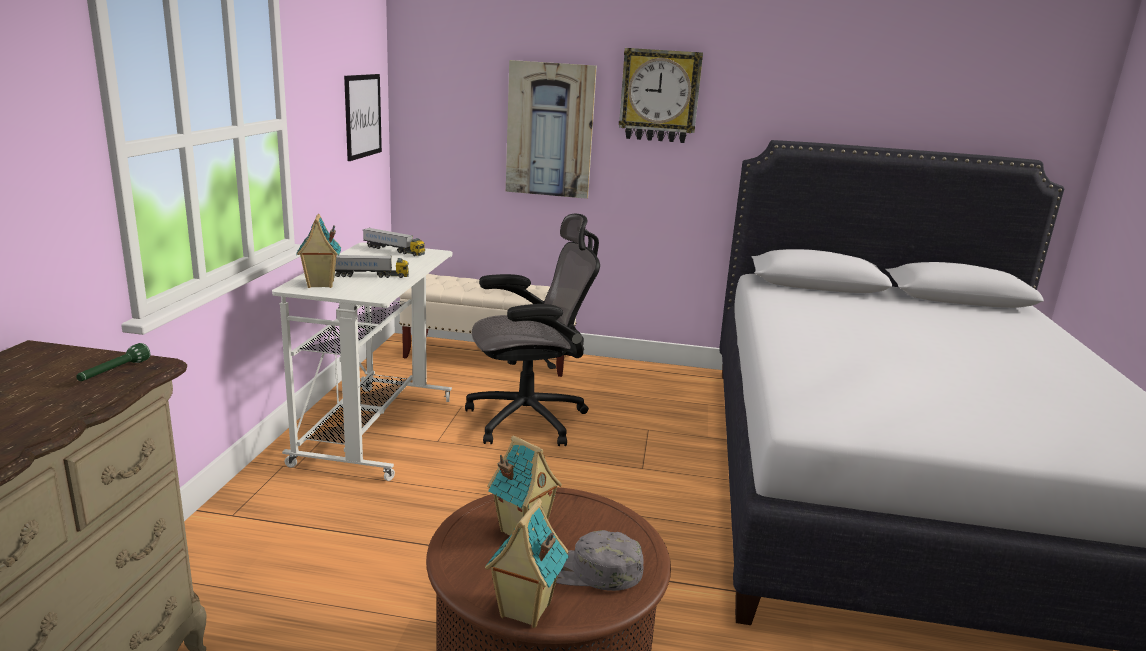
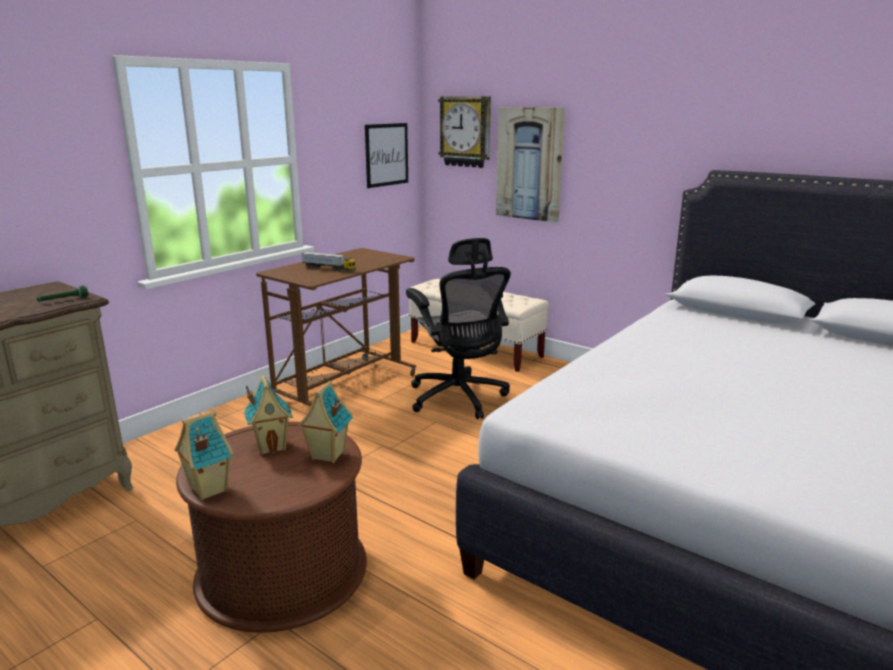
camera: 30 degrees right, 0 degrees up
white desk [272,242,452,481] -> brown desk [256,248,416,406]
toy house [296,214,341,288] -> toy house moved to [298,381,353,463]
toy truck [363,228,425,256] -> none
office chair [465,214,600,446] -> office chair turned 60 degrees clockwise [406,238,511,419]
grey cap [556,530,644,591] -> none
wall clock [619,48,703,143] -> wall clock moved to [438,96,491,168]

